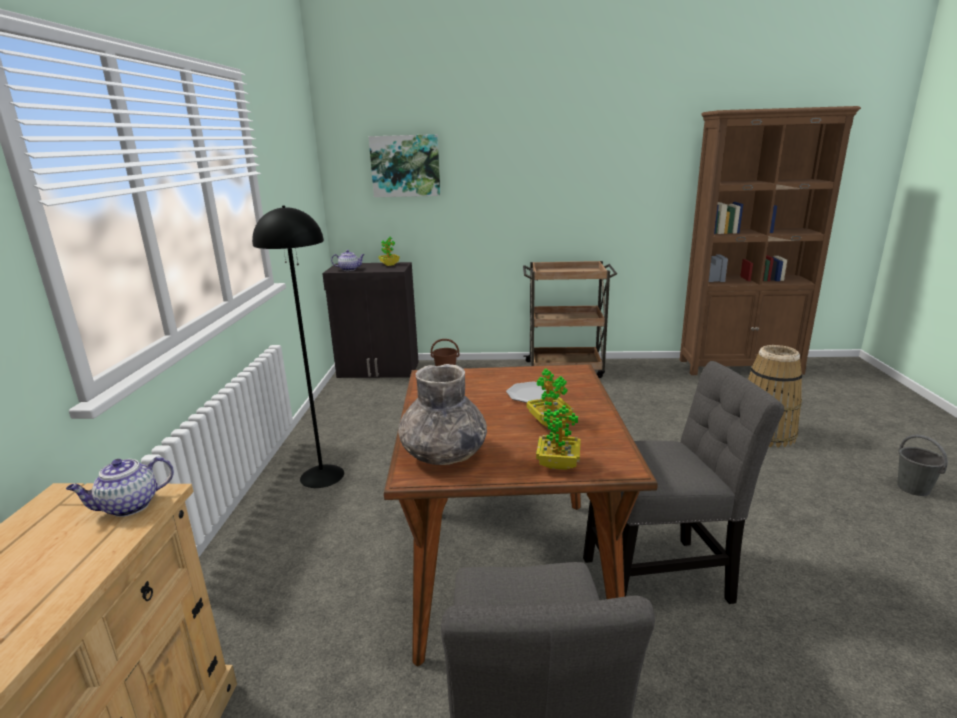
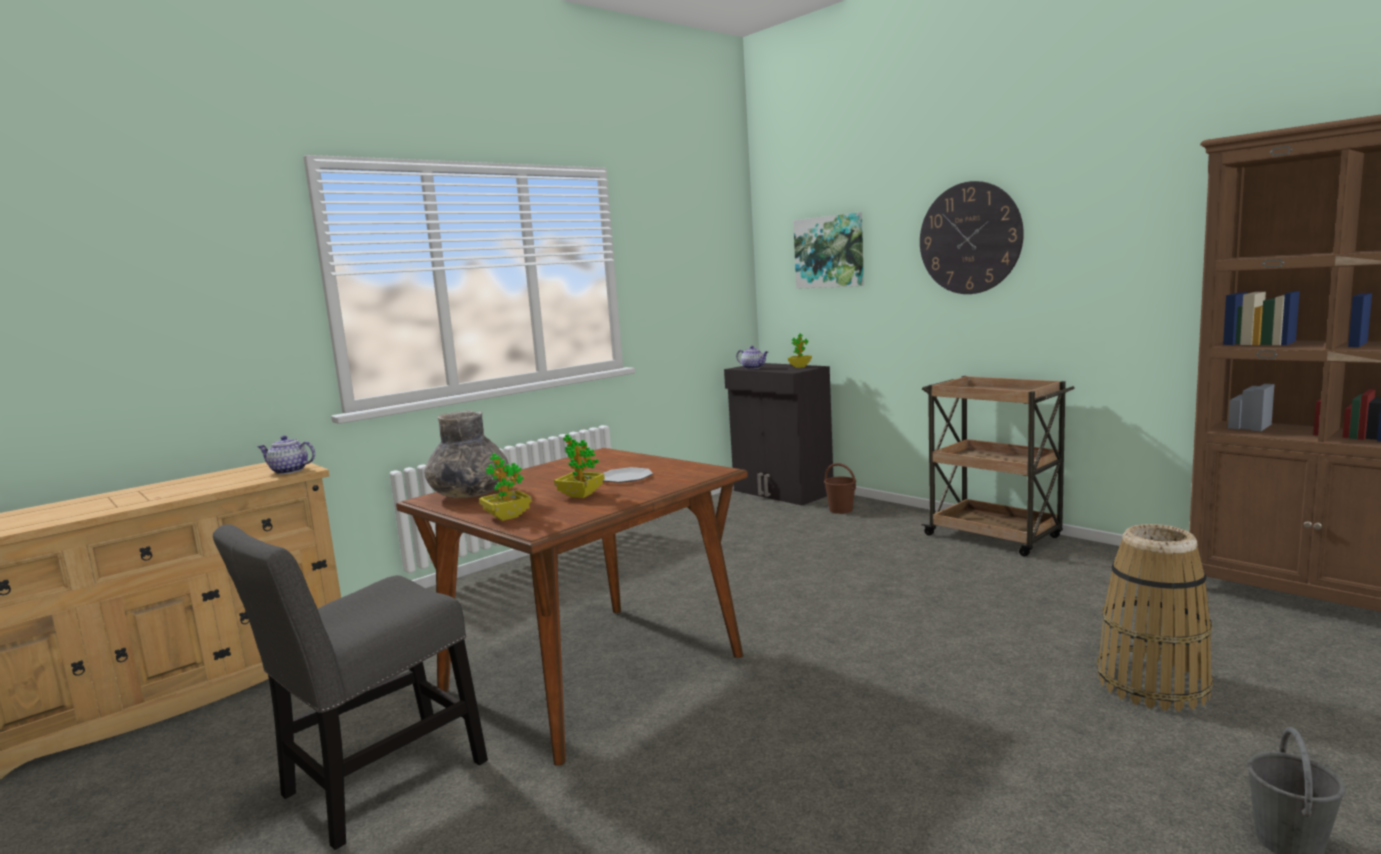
camera: 45 degrees right, 10 degrees down
black floor lamp [252,206,344,488] -> none
grey chair [583,361,784,604] -> none
none -> wall clock [920,181,1024,294]

